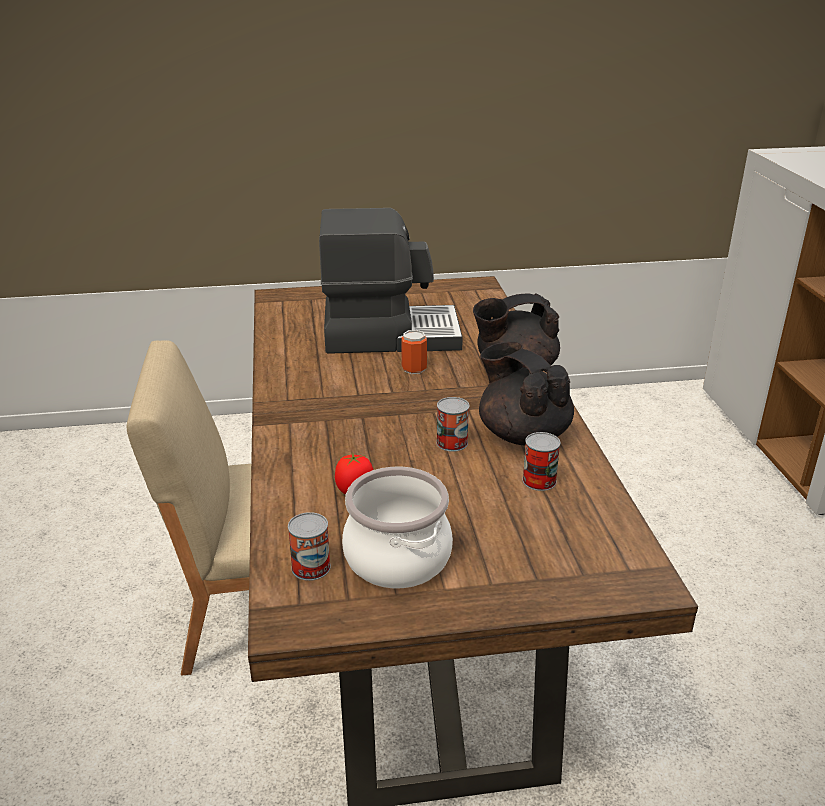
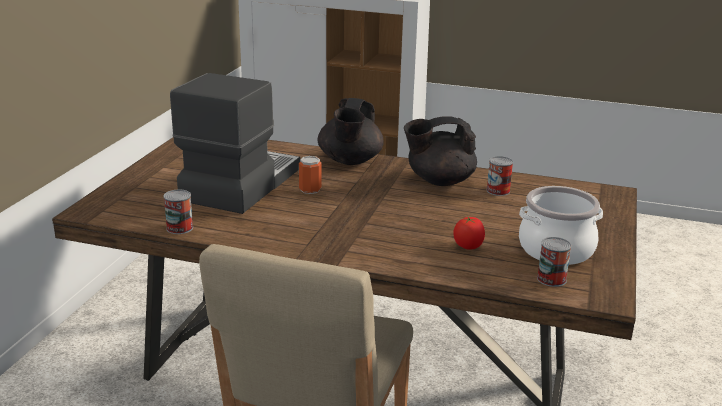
camera: 65 degrees left, 5 degrees down
can [436,397,469,452] -> can moved to [164,190,193,234]

